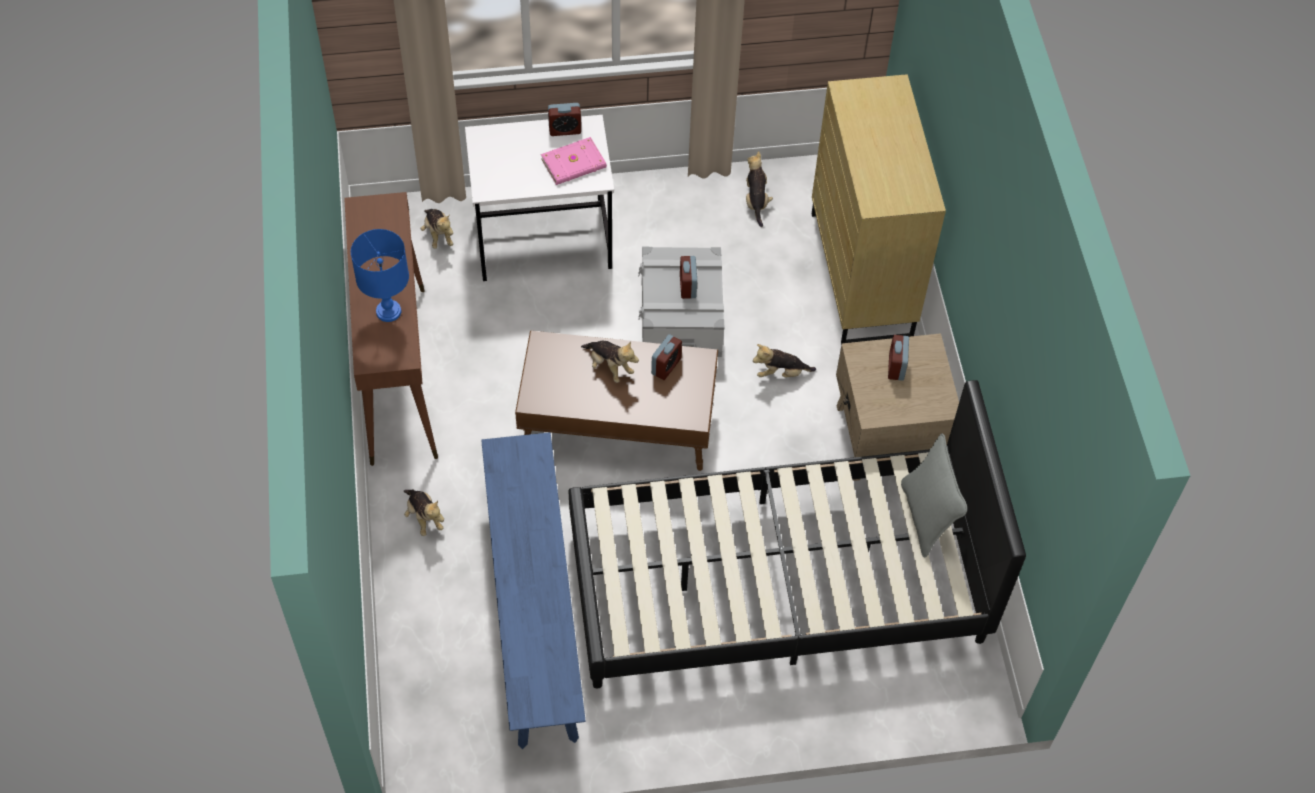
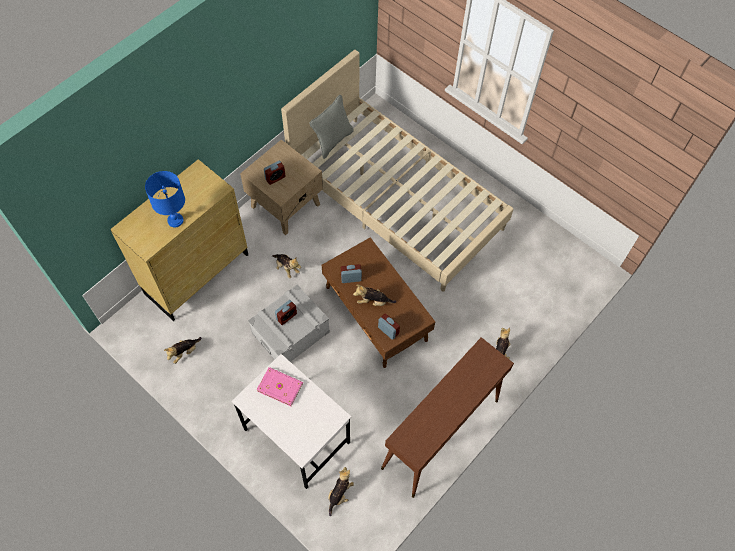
camera: 130 degrees left, 5 degrees up
blue table lamp [351,229,409,322] -> blue table lamp moved to [145,171,185,227]
blue bench [481,432,586,749] -> none
alarm clock [548,103,581,136] -> alarm clock moved to [378,314,400,340]
black bed [568,380,1026,689] -> beige bed [281,50,514,292]
plush toy [581,341,639,383] -> plush toy turned 90 degrees counterclockwise [353,284,396,306]

